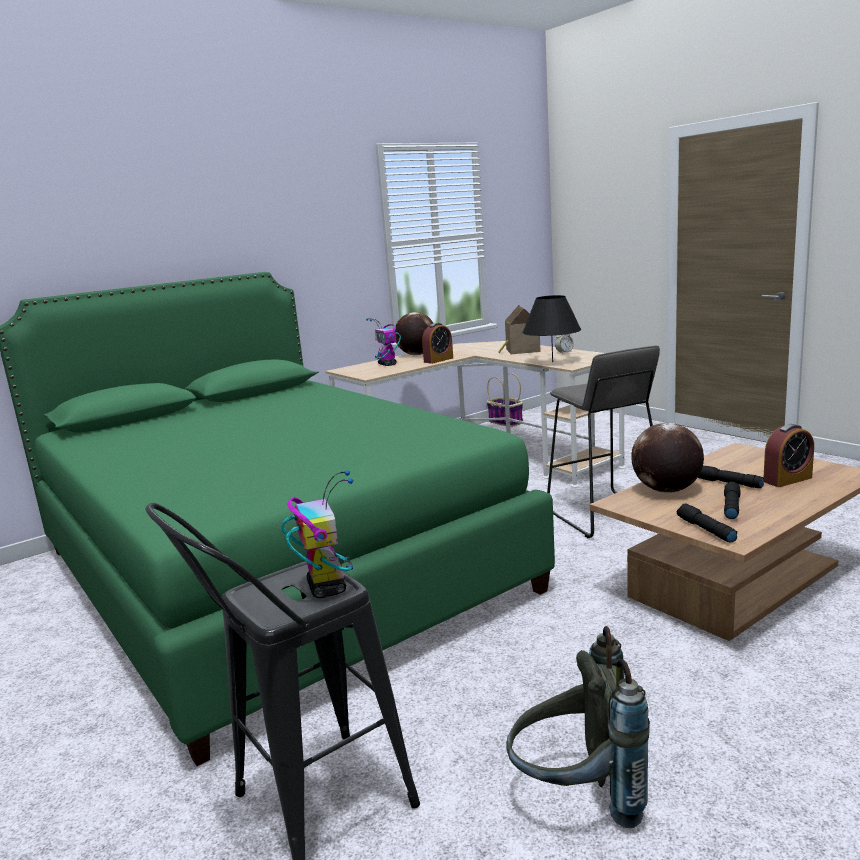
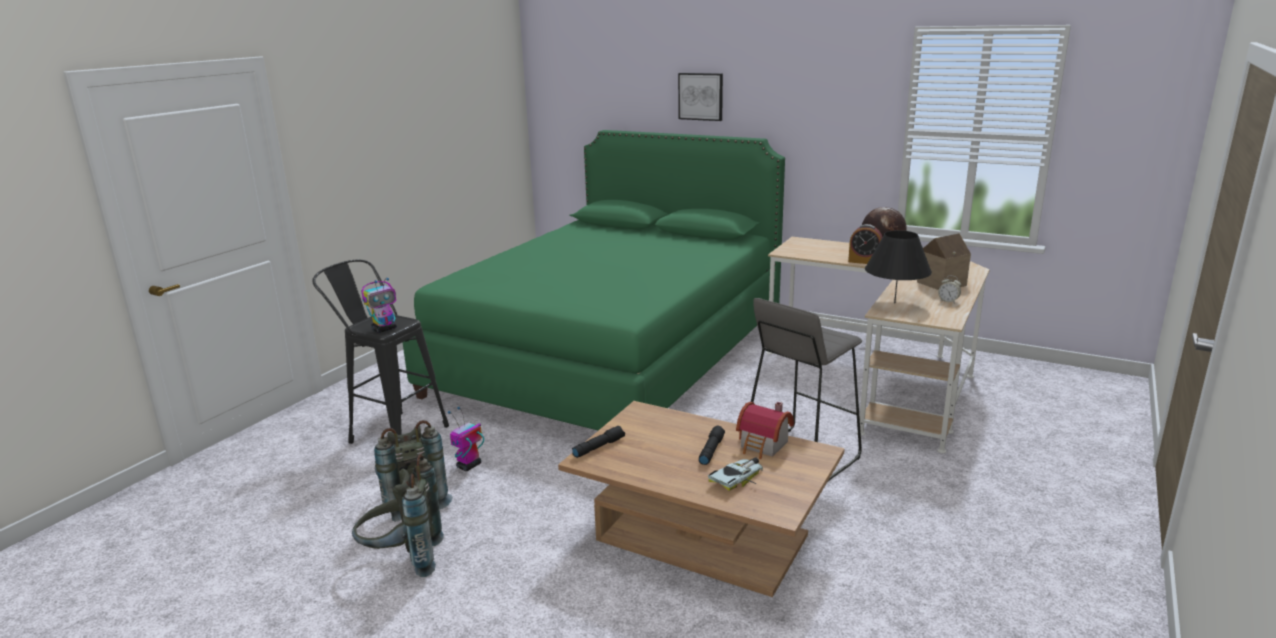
camera: 65 degrees right, 5 degrees up
toy robot [366,318,401,366] -> toy robot moved to [448,407,484,471]
basket [487,373,523,427] -> none
globe [631,423,704,493] -> none
black flashlight [724,482,740,519] -> none
alarm clock [763,424,814,487] -> toy car [708,457,763,491]
none -> grey backpack [352,454,444,577]
none -> picture [678,73,723,121]
none -> toy house [736,402,794,459]

